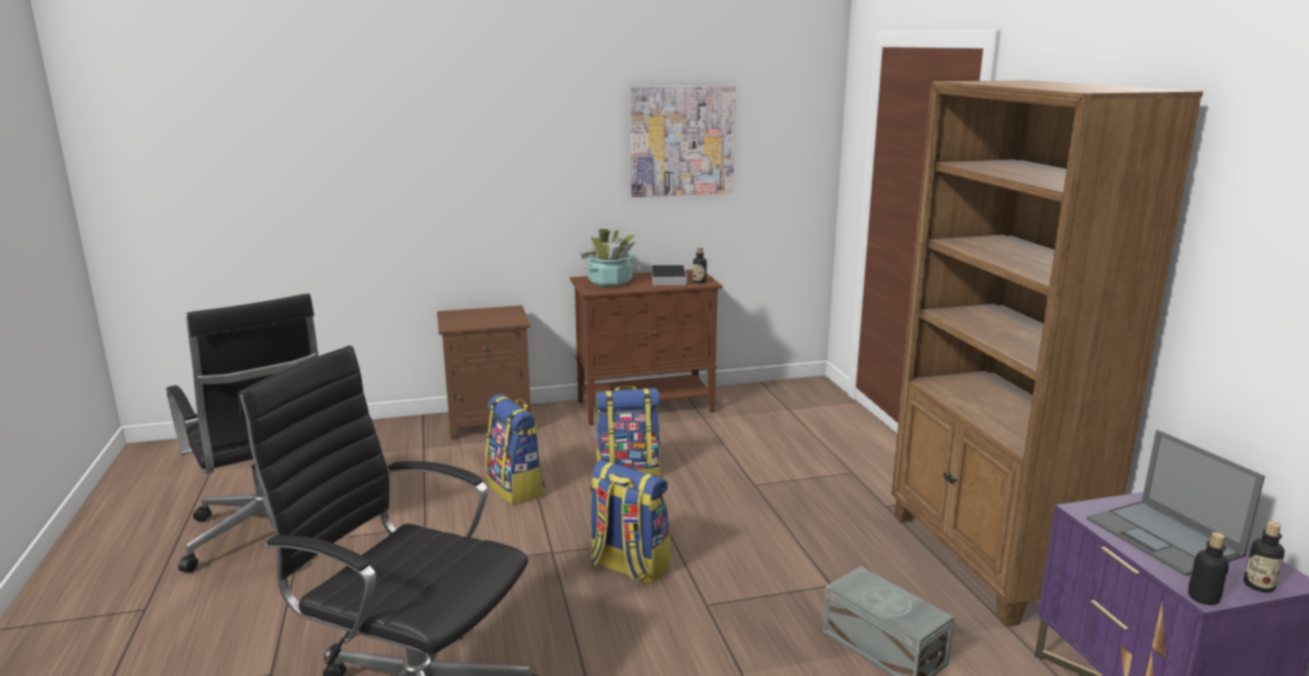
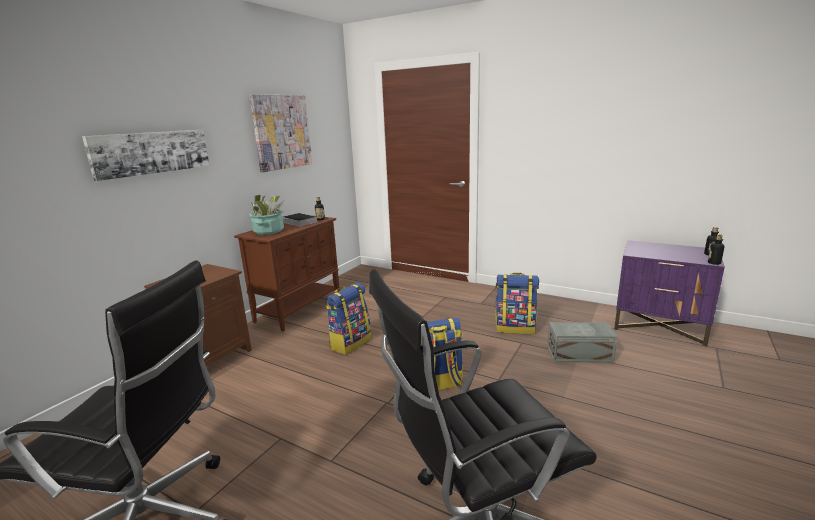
camera: 45 degrees left, 0 degrees up
backpack [485,394,545,505] -> backpack moved to [495,273,539,334]
brown bookcase [891,80,1203,627] -> none
laptop [1087,430,1265,576] -> none
none -> picture [82,130,210,181]

